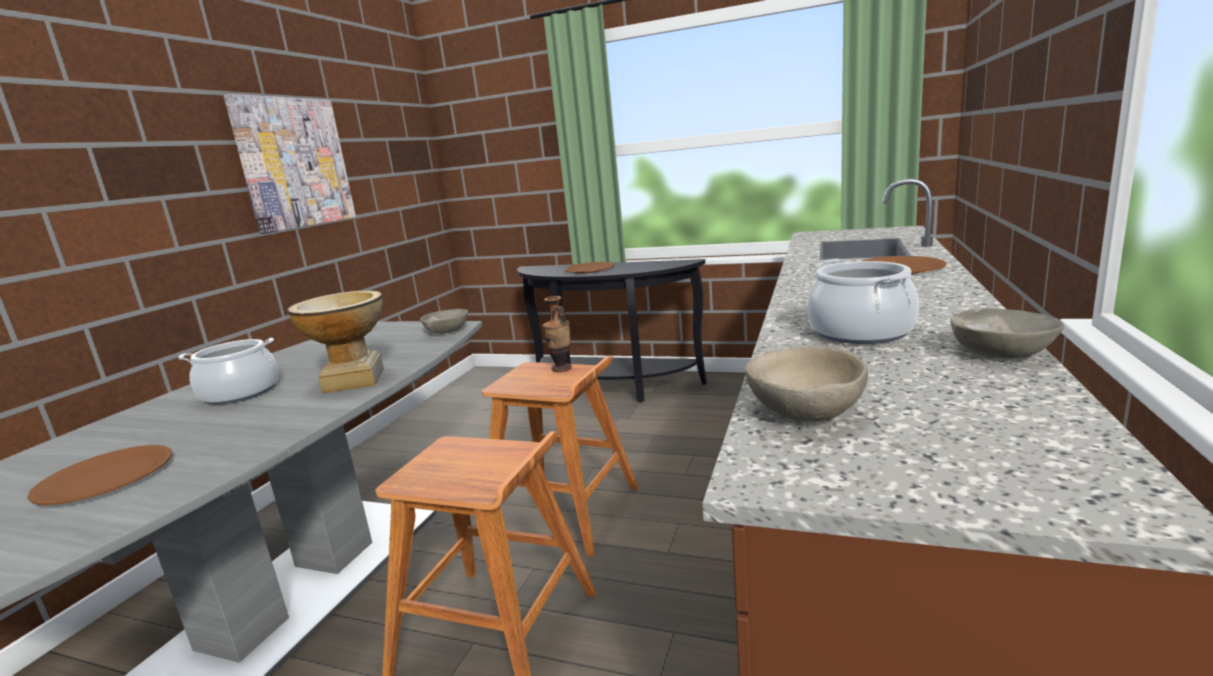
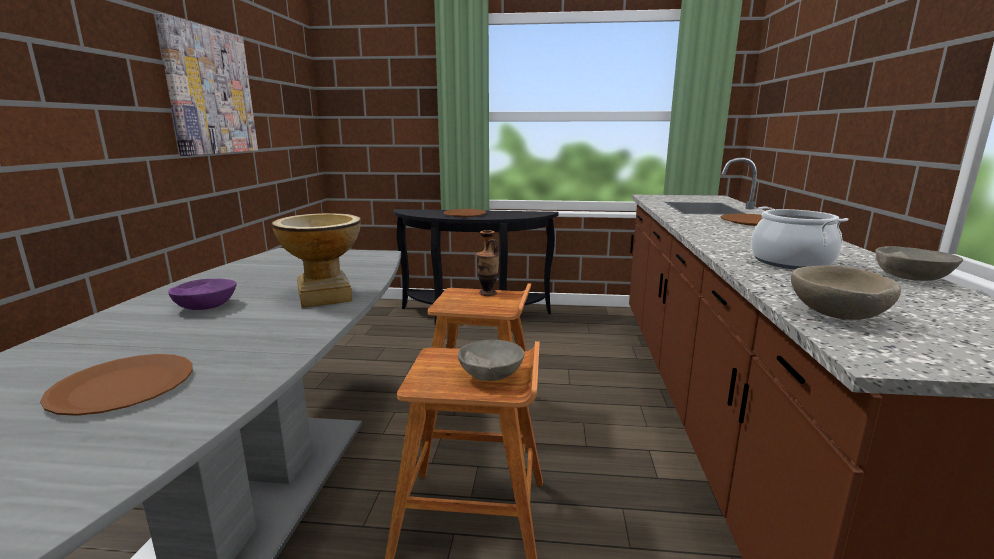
camera: 15 degrees left, 0 degrees up
cooking pot [178,338,278,405] -> purple bowl [168,279,237,310]
grey bowl [420,309,468,334] -> grey bowl moved to [458,340,524,381]

